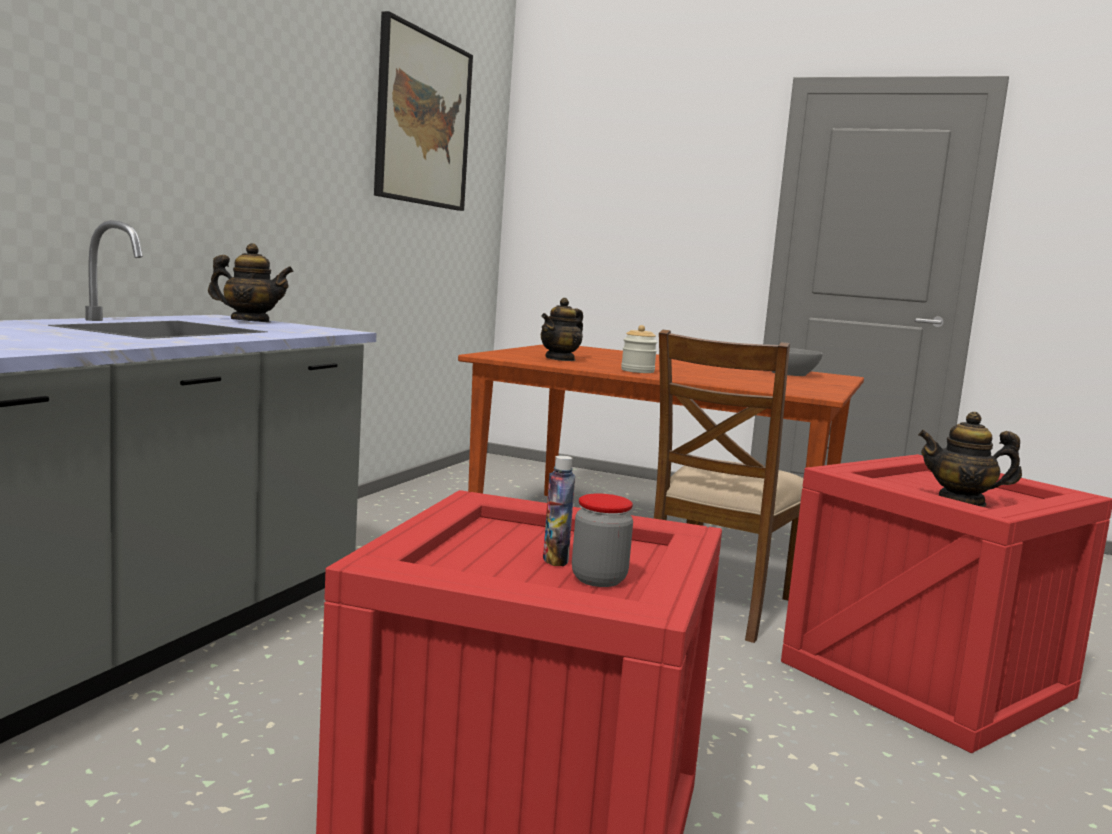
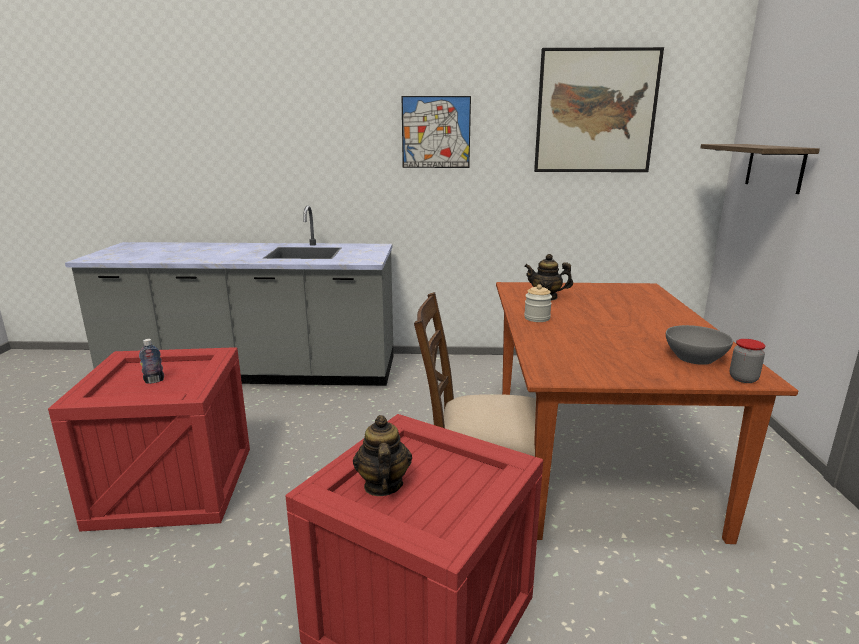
camera: 70 degrees right, 10 degrees up
teapot [208,243,294,322] -> none
jar [572,494,633,587] -> jar moved to [730,339,765,383]
none -> picture [402,96,471,168]
none -> shelf [701,144,820,194]

